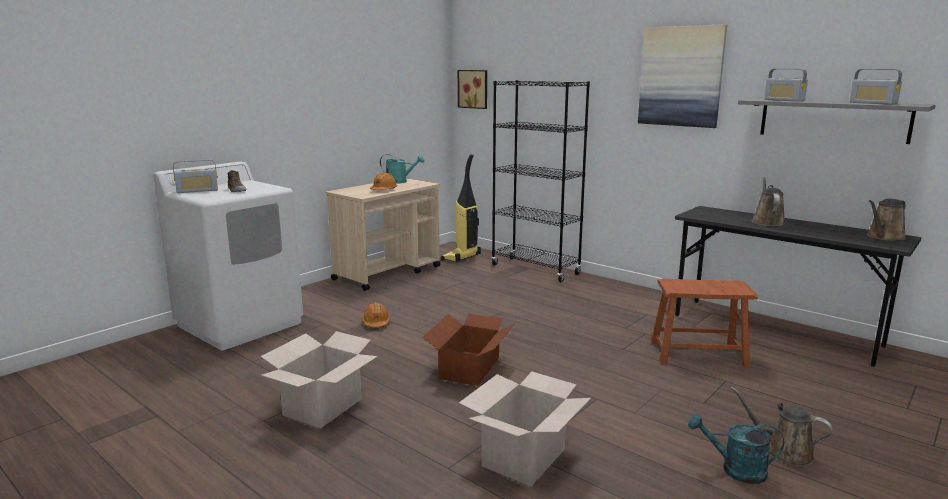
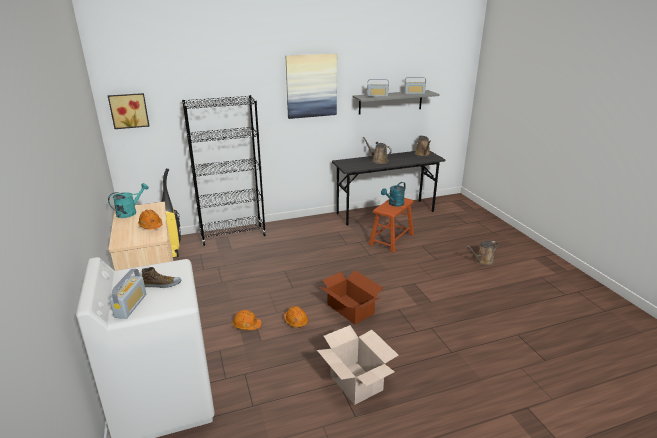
camera: 60 degrees left, 10 degrees up
cardboard box [459,371,591,486] -> none
turquoise watering can [688,413,784,484] -> turquoise watering can moved to [381,182,406,207]
none -> orange hard hat [283,306,308,328]

